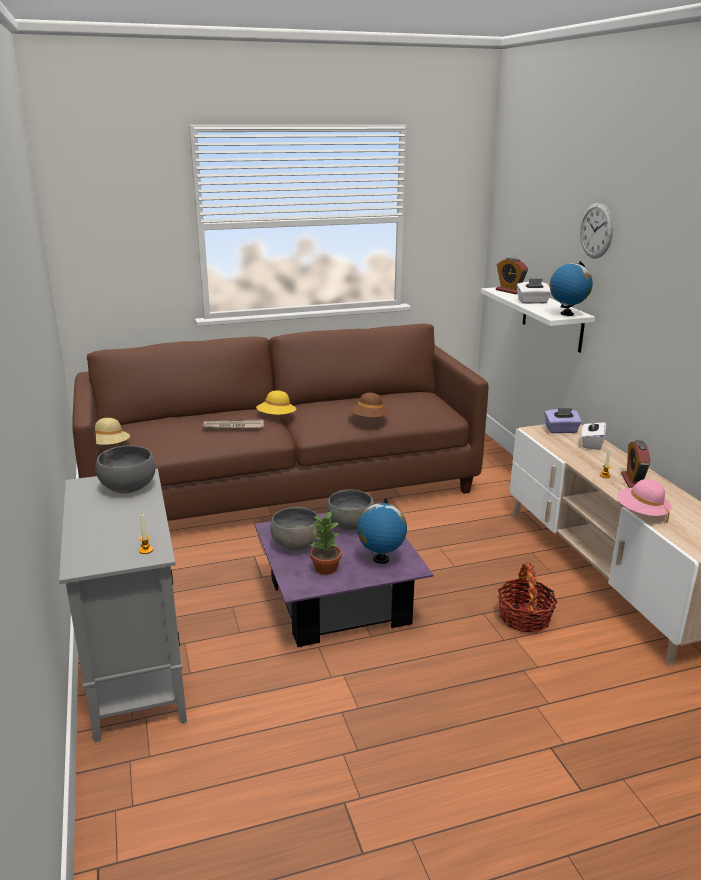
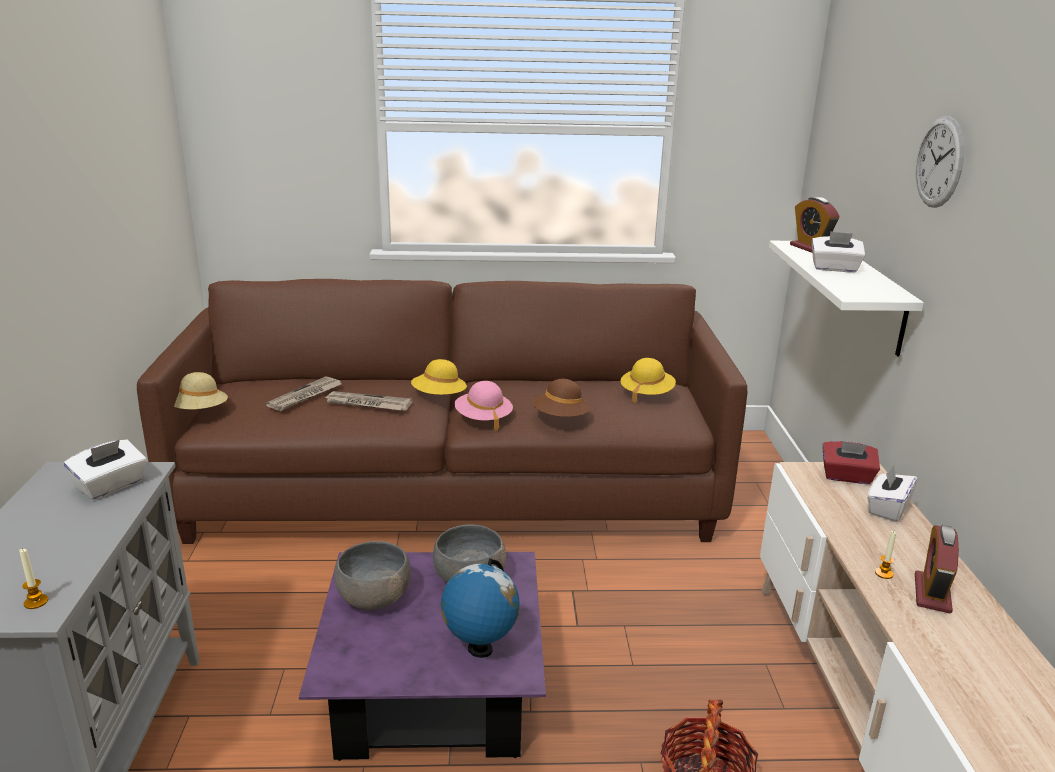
camera: 15 degrees right, 0 degrees up
grey bowl [95,445,156,493] -> white tissue box [64,440,146,500]
potted plant [310,511,342,575] -> none
purple tissue box [544,408,582,433] -> red tissue box [822,441,880,484]
globe [550,261,593,316] -> none
pink hat [617,479,672,523] -> pink hat moved to [454,381,513,431]
none -> newspaper [266,376,341,411]
none -> yellow hat [620,358,676,404]

